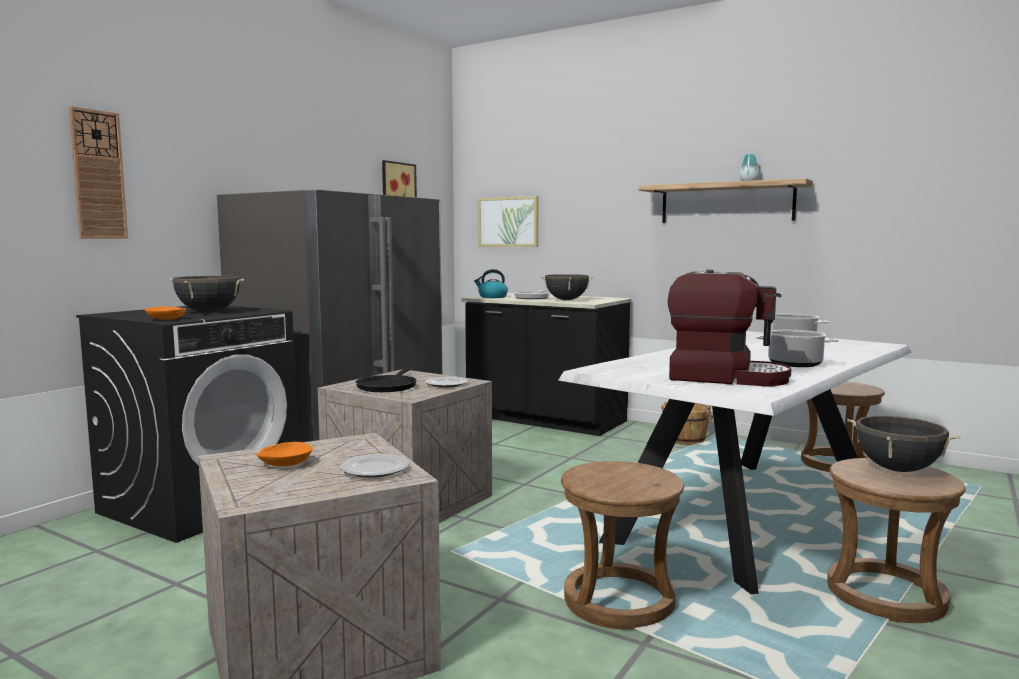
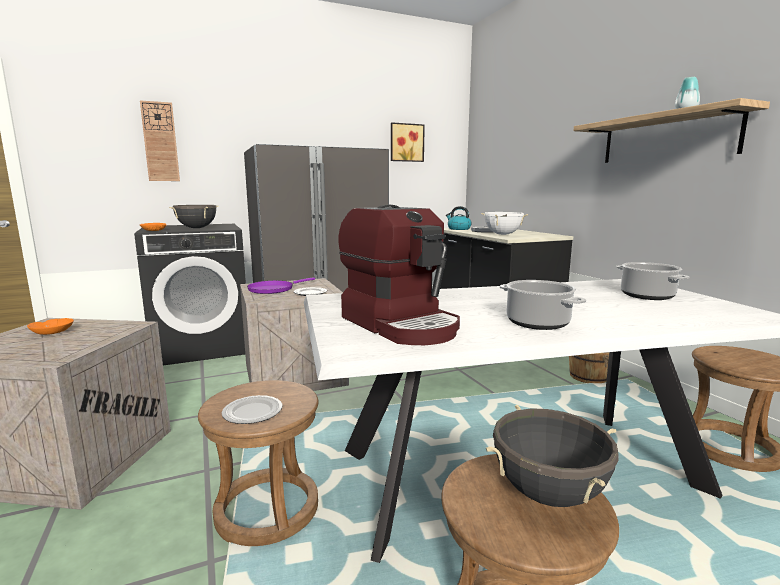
camera: 35 degrees right, 5 degrees up
plate [340,454,409,478] -> plate moved to [222,395,283,424]
black frying pan [356,368,417,392] -> purple frying pan [247,278,315,294]
picture [478,196,539,247] -> none
black cooking pot [540,274,594,300] -> white cooking pot [481,212,528,235]

